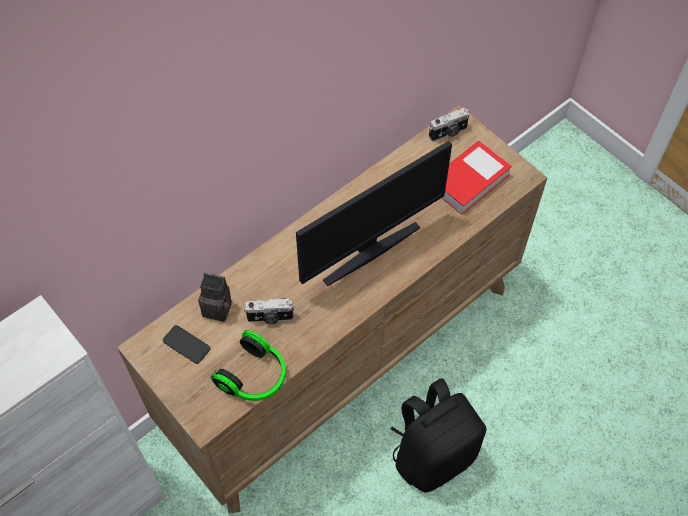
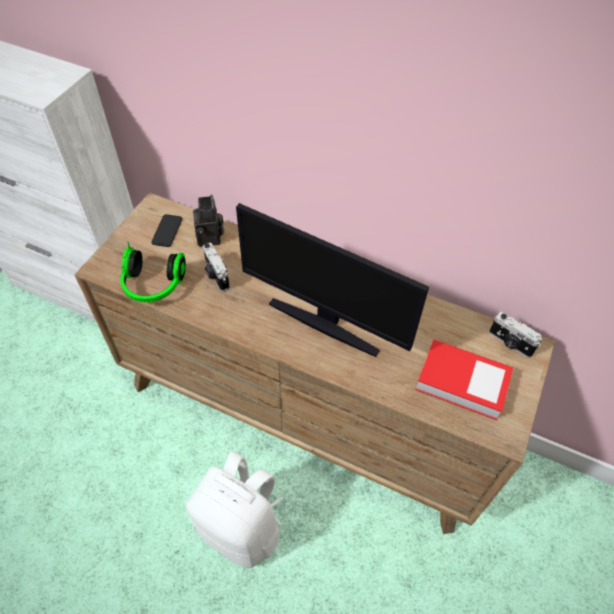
camera: 65 degrees right, 5 degrees down
black backpack [390,378,486,492] -> white backpack [186,451,283,568]

